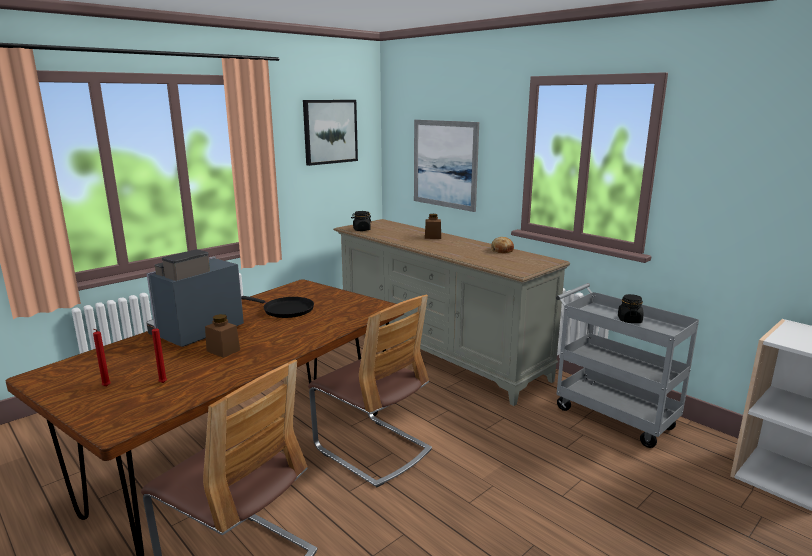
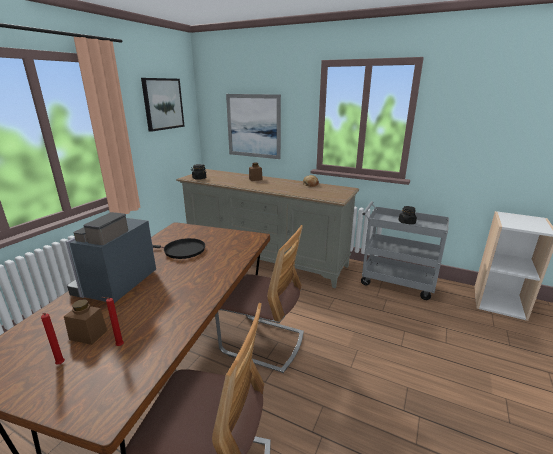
camera: 20 degrees left, 5 degrees up
brown jar [205,314,240,358] -> brown jar moved to [64,299,108,345]

